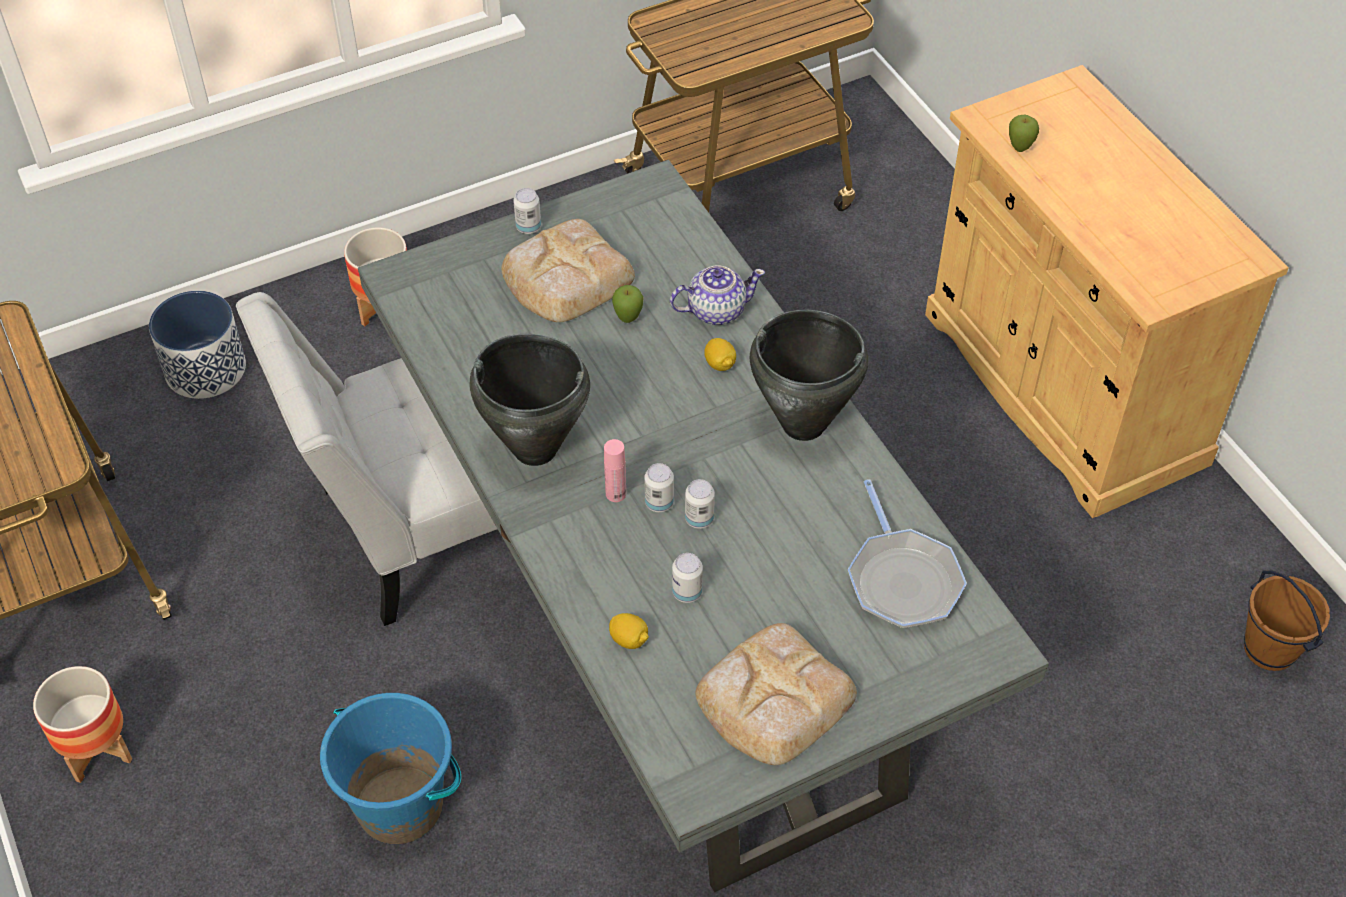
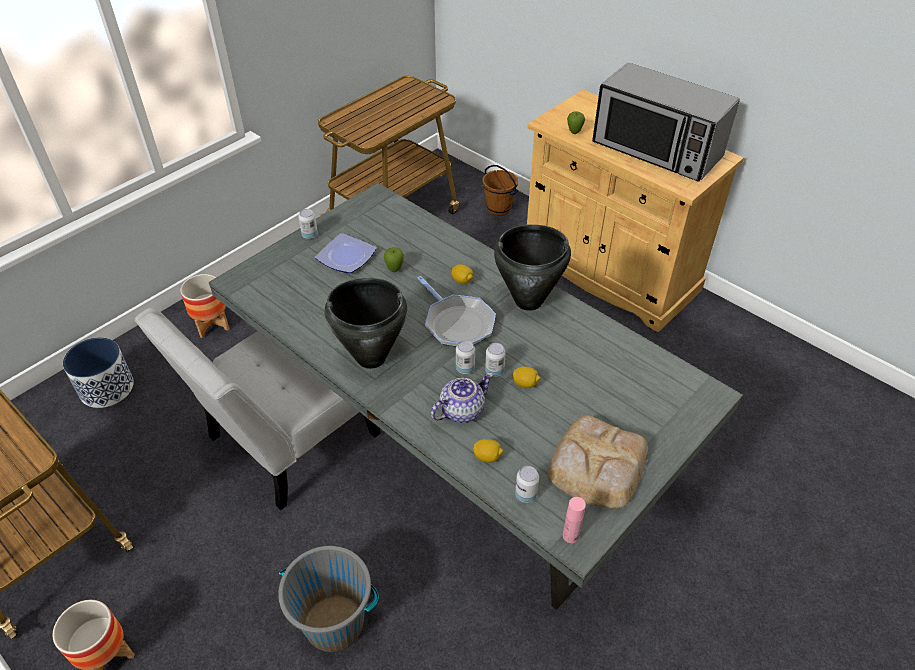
camera: 20 degrees left, 5 degrees down
blue bucket [320,693,461,844] -> grey bucket [278,546,379,652]
bread [501,219,635,322] -> plate [315,233,377,273]
pink bottle [604,439,626,502] -> pink bottle moved to [563,497,586,543]
teapot [670,265,765,325] -> teapot moved to [431,372,493,423]
can [672,553,703,603] -> can moved to [515,466,539,503]
frying pan [848,479,967,628] -> frying pan moved to [418,276,496,347]
brown bucket [1244,570,1330,671] -> brown bucket moved to [482,165,518,216]
none -> lemon [512,367,541,388]
none -> microwave [592,63,740,182]

